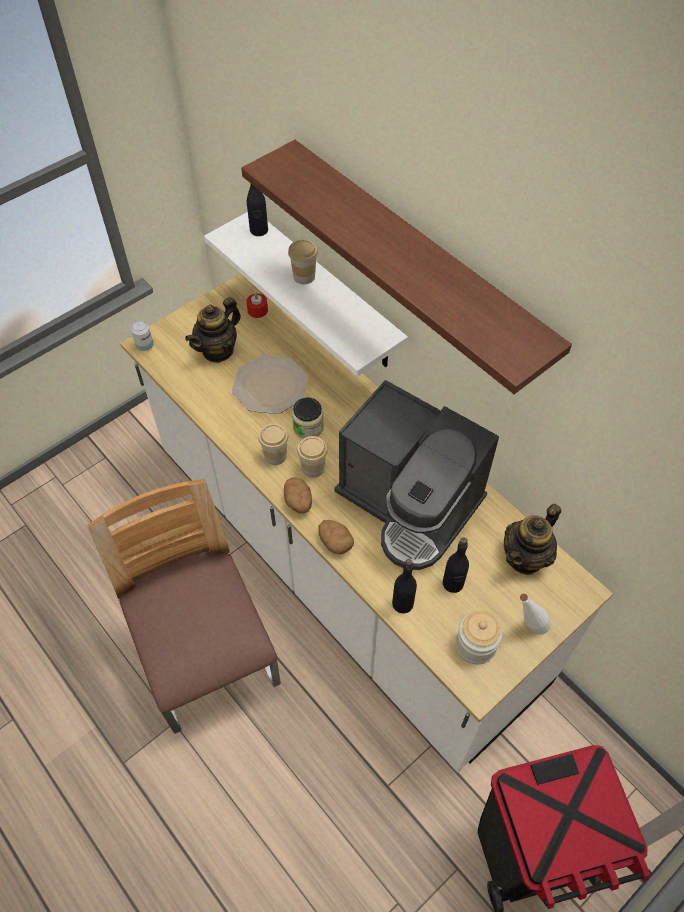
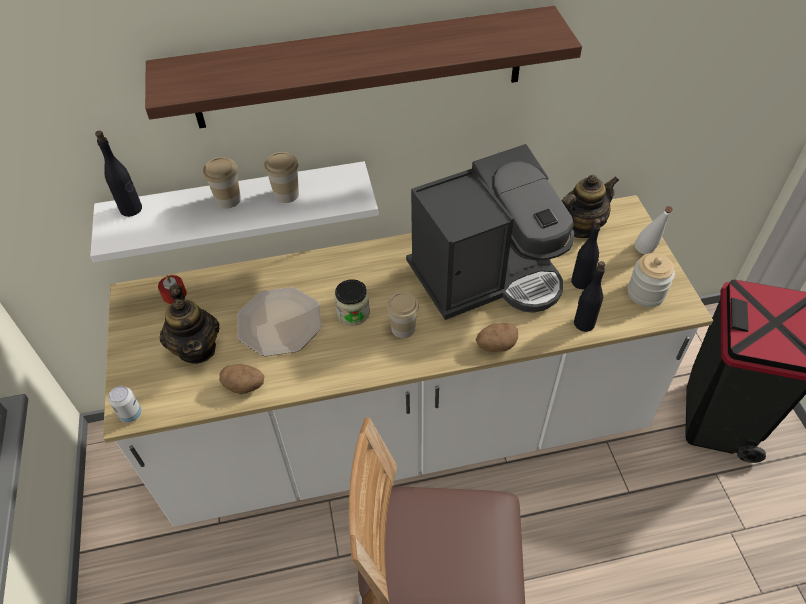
camera: 60 degrees left, 5 degrees down
cup [258,424,289,465] -> cup moved to [264,152,299,203]
potato [284,478,312,514] -> potato moved to [219,364,264,394]
teapot [504,504,561,575] -> teapot turned 105 degrees counterclockwise [562,175,619,238]

